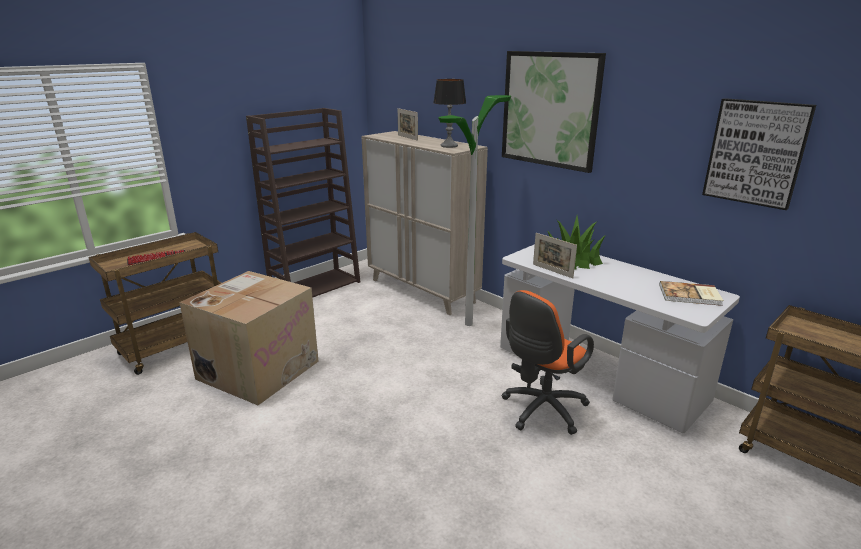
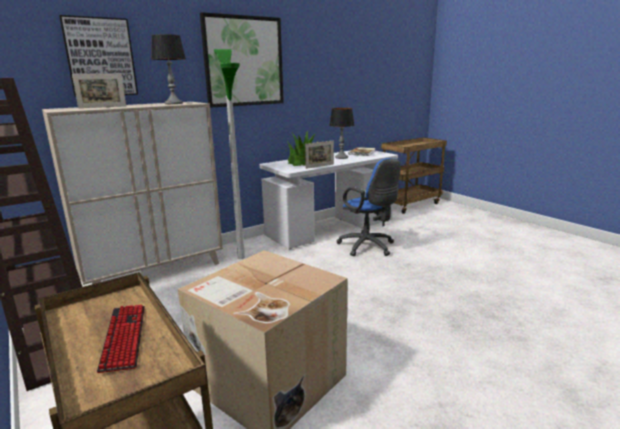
camera: 80 degrees left, 5 degrees down
orange office chair [502,290,594,435] -> blue office chair [336,158,400,256]
picture [702,98,816,210] -> picture moved to [59,15,138,97]
none -> table lamp [329,108,354,159]

